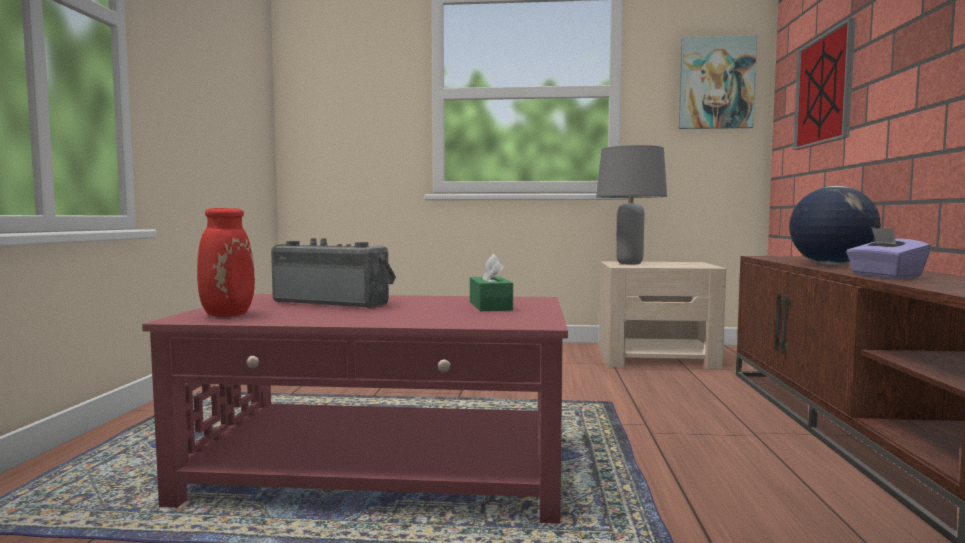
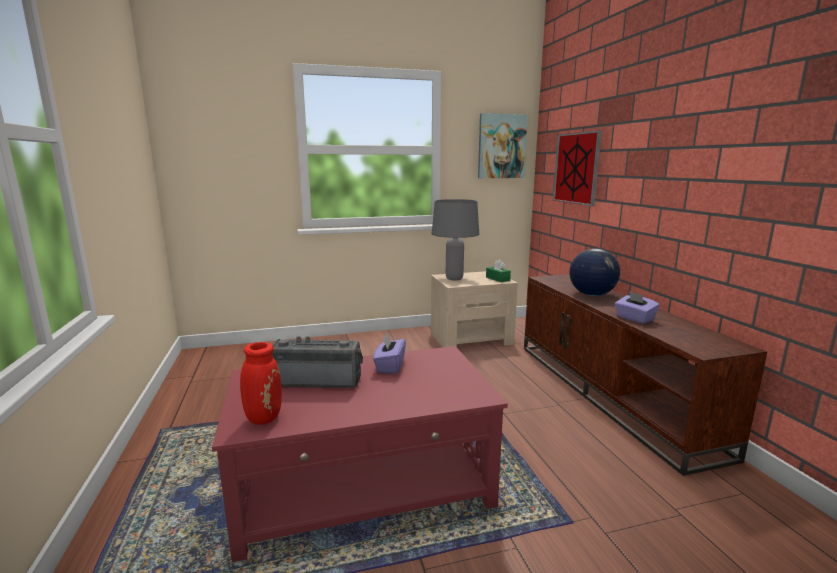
camera: 20 degrees left, 10 degrees up
green tissue box [470,254,513,311] -> green tissue box moved to [486,259,511,282]
none -> purple tissue box [373,333,406,374]

